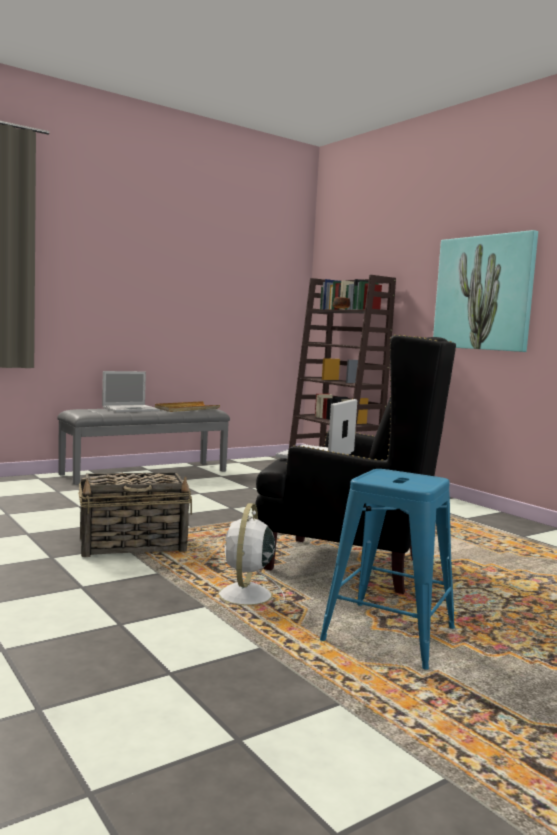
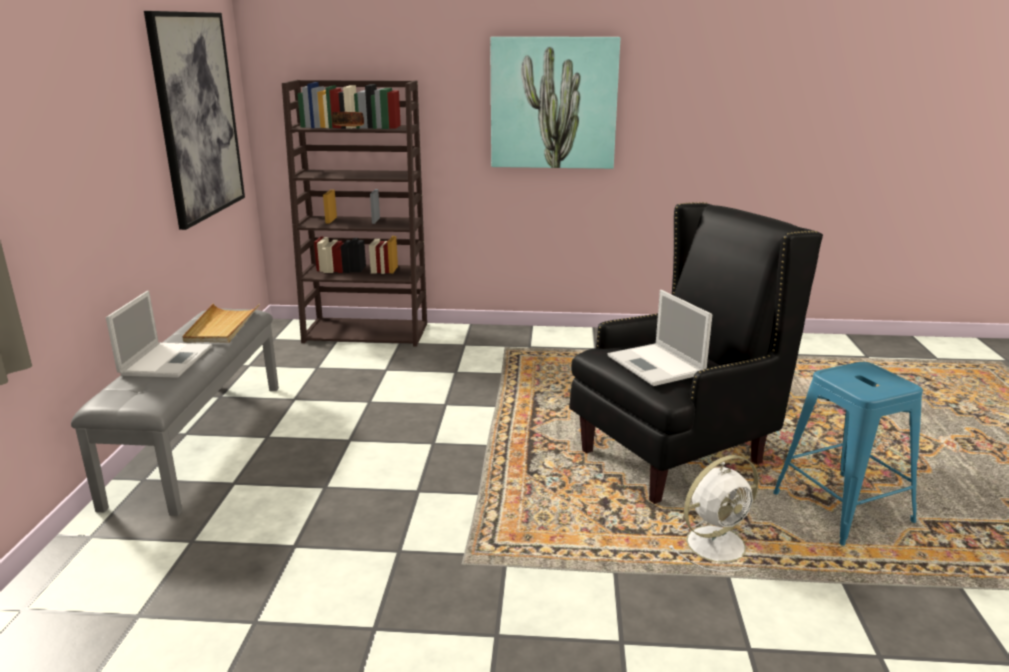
camera: 50 degrees left, 15 degrees up
basket [78,472,192,557] -> none
white fan [208,503,285,612] -> white fan turned 75 degrees counterclockwise [668,455,759,572]
none -> picture [144,11,245,230]

